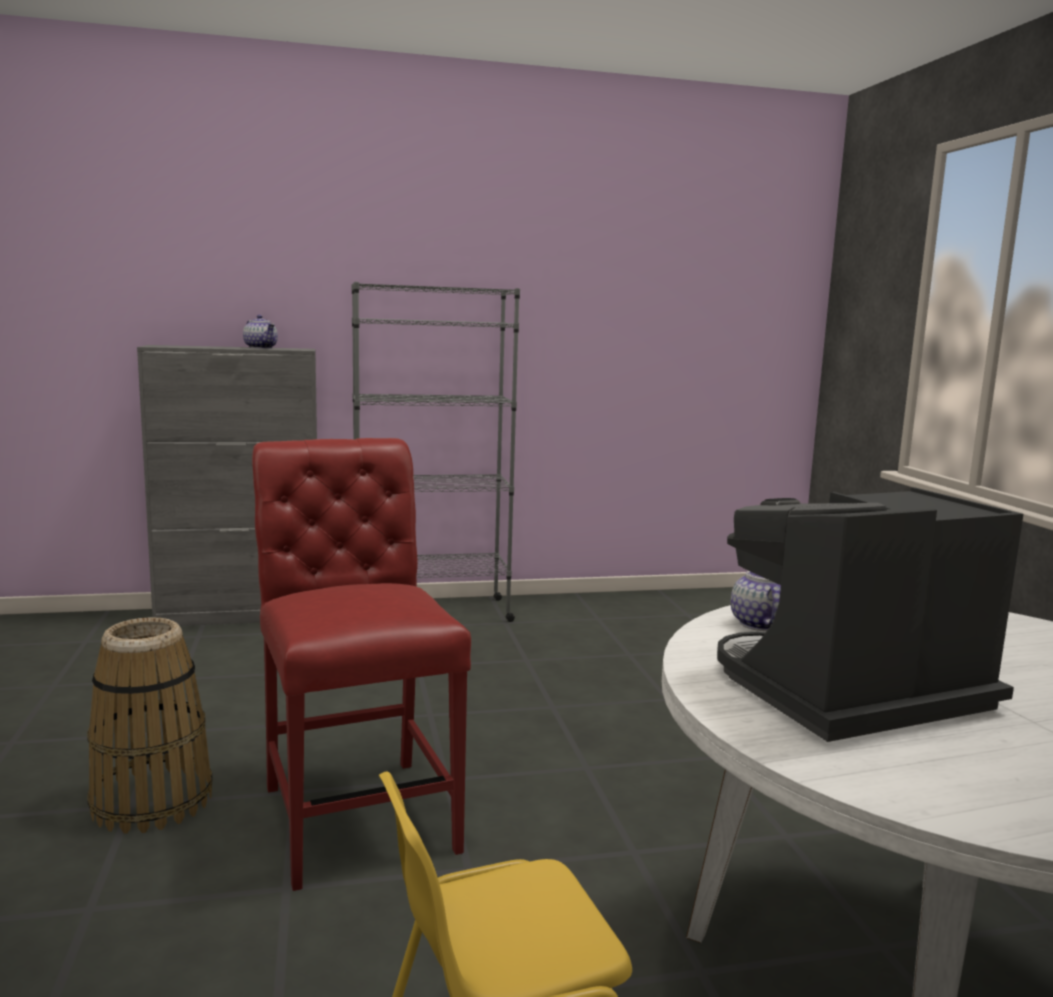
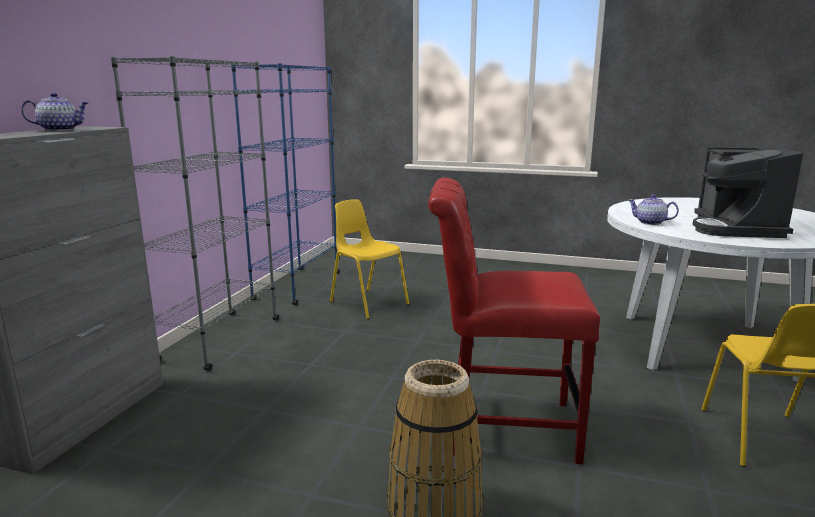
camera: 60 degrees left, 5 degrees up
none -> blue bookcase [231,63,340,305]
none -> yellow chair [330,199,409,319]

